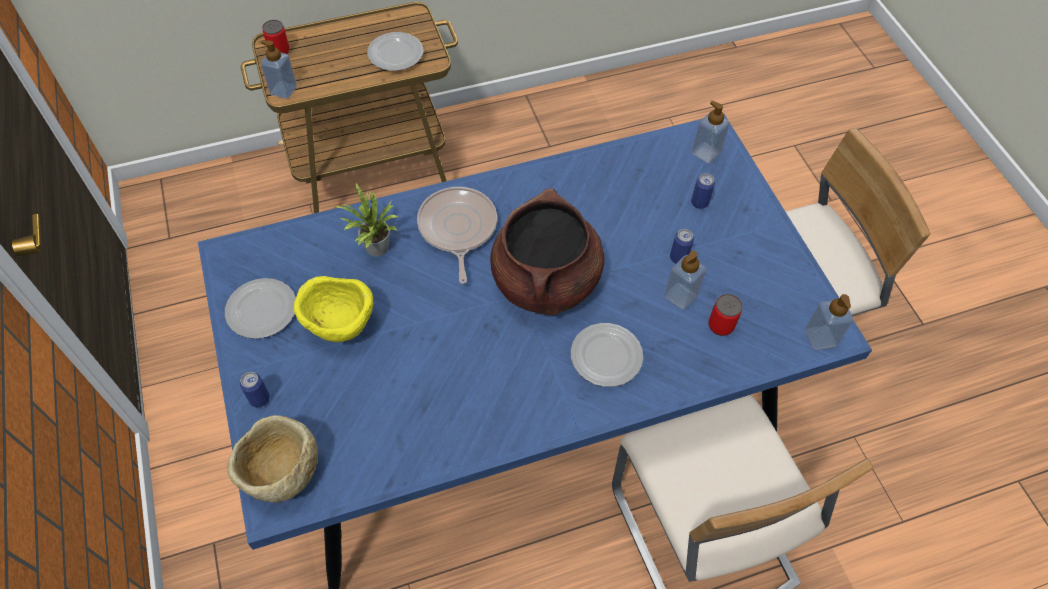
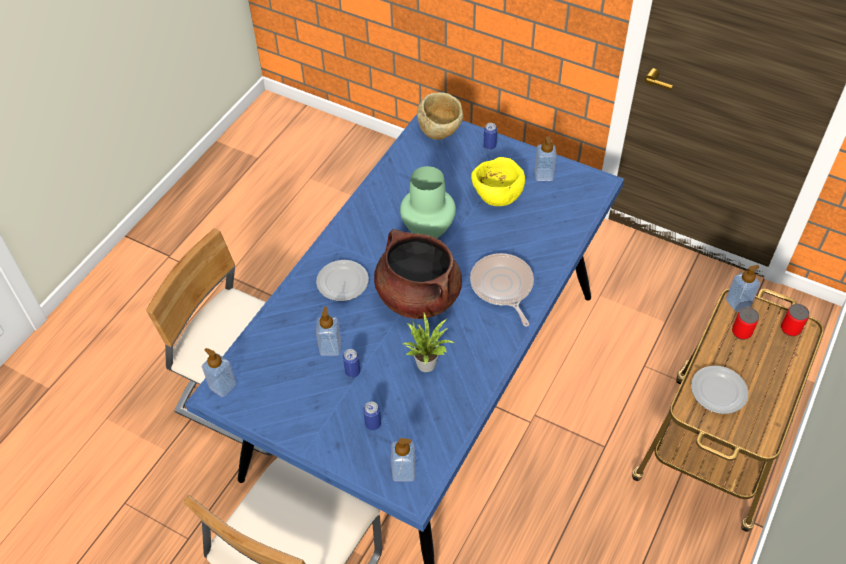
camera: 140 degrees right, 5 degrees down
plate [225,278,296,339] -> soap dispenser [535,136,557,181]
potted plant [334,182,398,257] -> potted plant moved to [403,313,455,372]
frying pan [417,187,497,284] -> frying pan turned 150 degrees counterclockwise [470,253,534,327]
can [708,294,743,336] -> can moved to [732,307,759,340]
none -> green vase [400,166,456,239]

